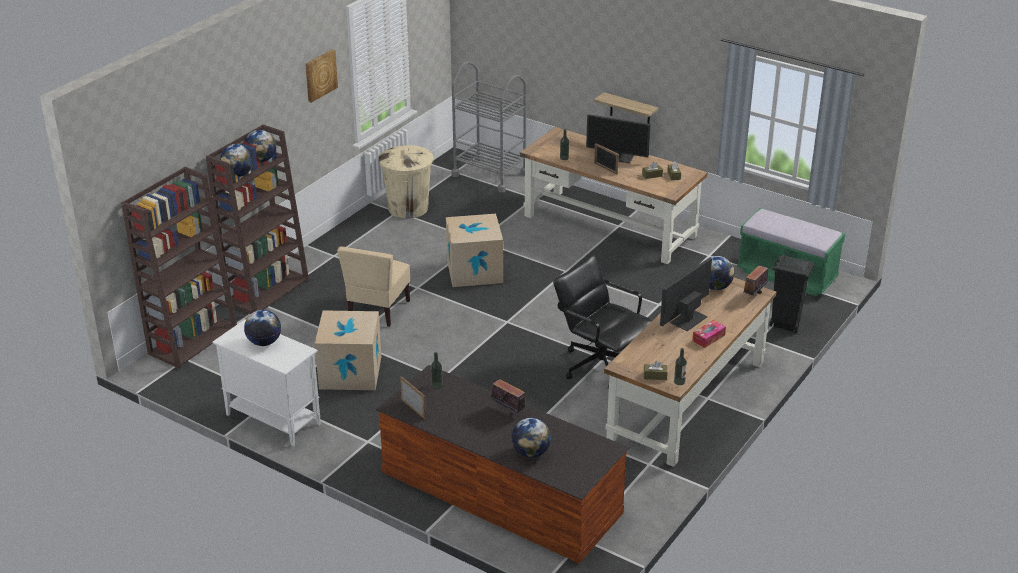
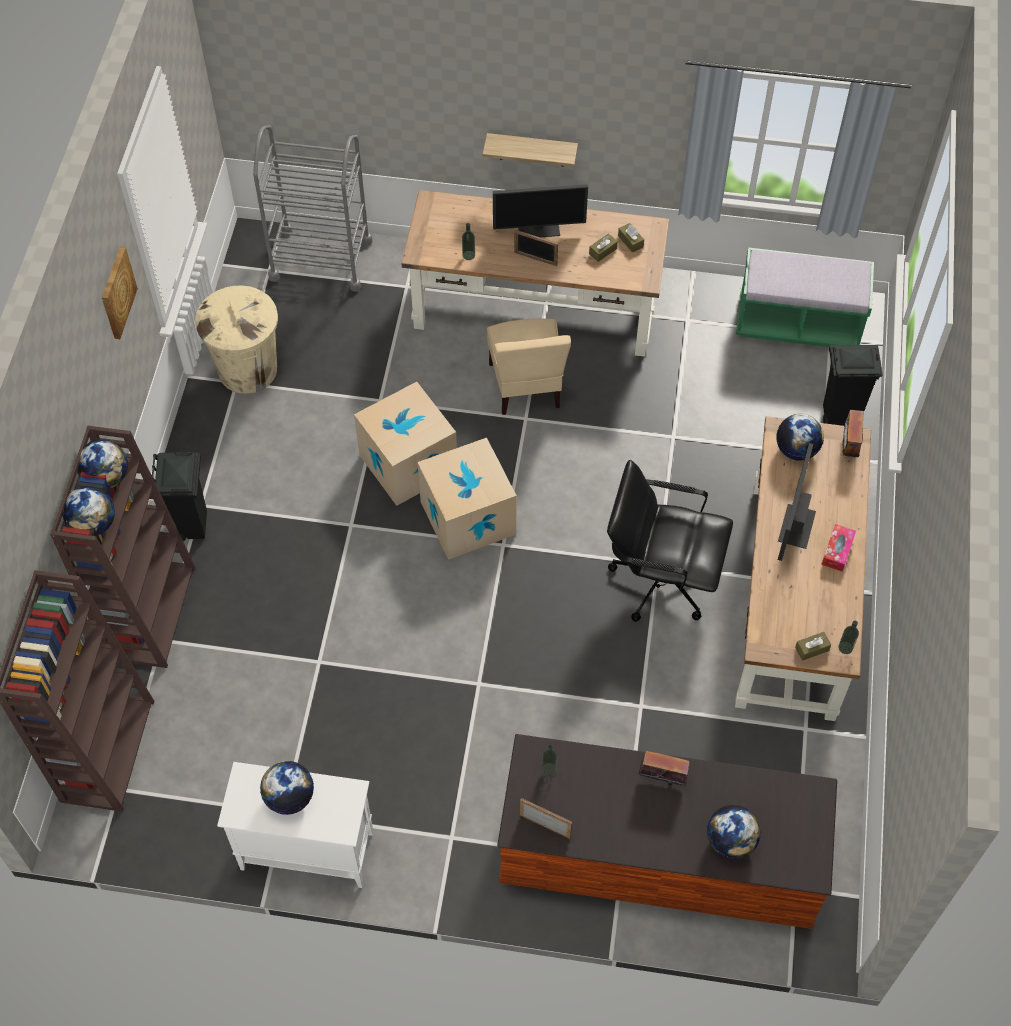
camera: 25 degrees left, 25 degrees up
cardboard box [315,310,381,390] -> cardboard box moved to [417,438,517,560]
beige chair [337,247,410,327] -> beige chair moved to [487,318,571,415]
none -> black trash can [152,452,207,541]

